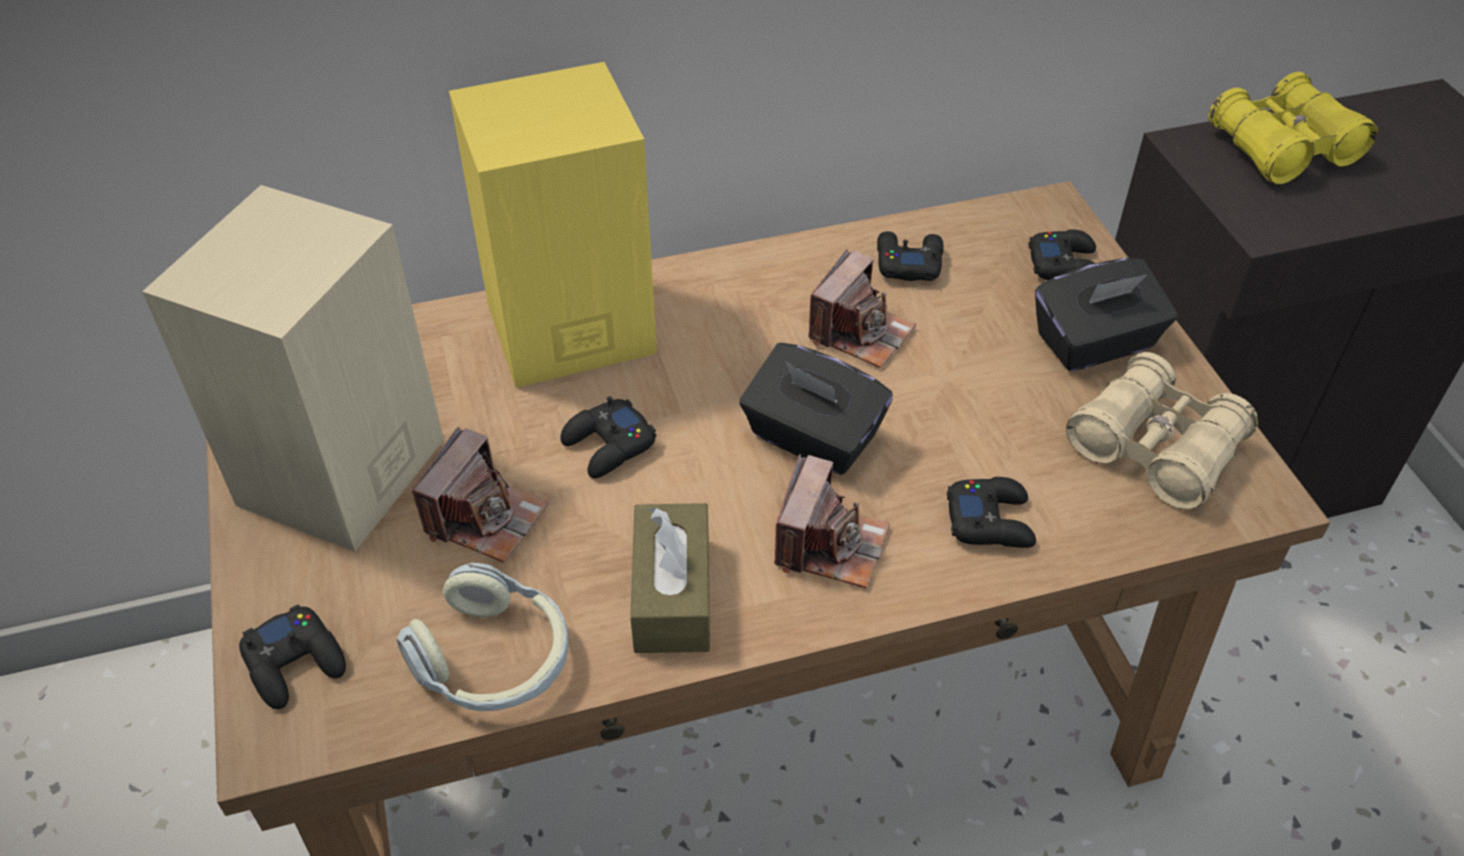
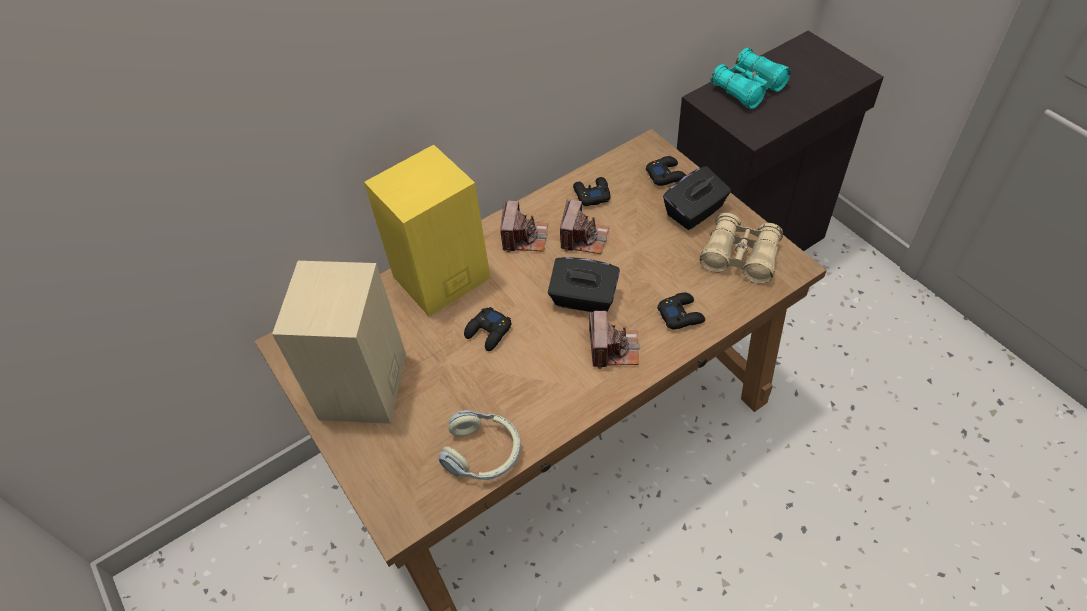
camera: 15 degrees left, 5 degrees up
black game controller [239,604,346,709] -> none
camera [412,426,549,563] -> camera moved to [500,200,548,252]
brown tissue box [630,503,710,653] -> none
yellow binoculars [1208,72,1378,184] -> turquoise binoculars [710,48,791,109]

